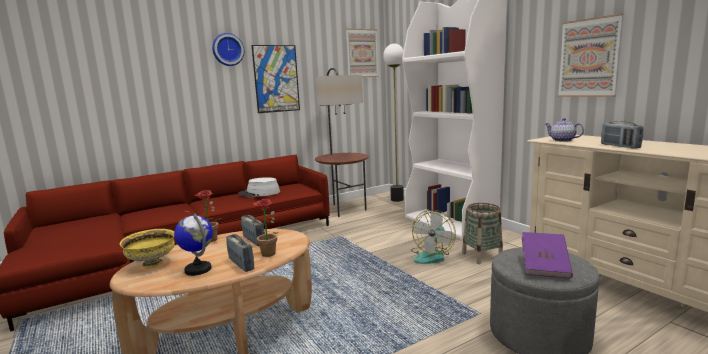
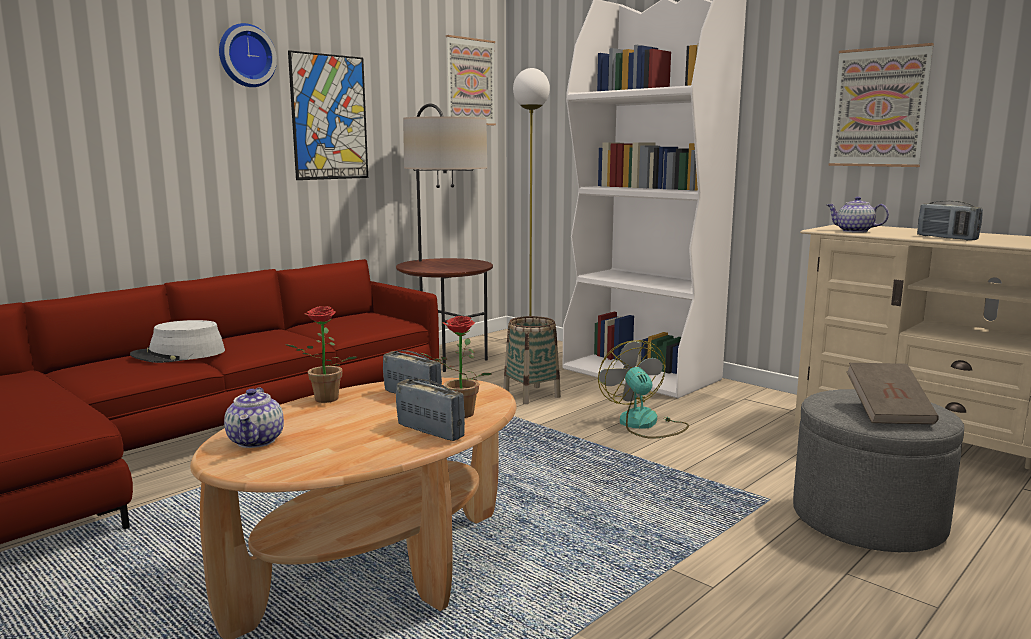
camera: 15 degrees left, 0 degrees up
yellow bowl [120,229,175,268] -> teapot [224,387,284,448]
globe [174,213,213,276] -> none
grey hat [239,177,280,197] -> grey hat moved to [130,320,225,363]
fan [411,210,456,264] -> fan turned 150 degrees clockwise [598,340,689,439]
basket [462,203,503,264] -> basket moved to [503,316,561,404]
purple book [522,232,573,279] -> brown book [846,363,939,424]

